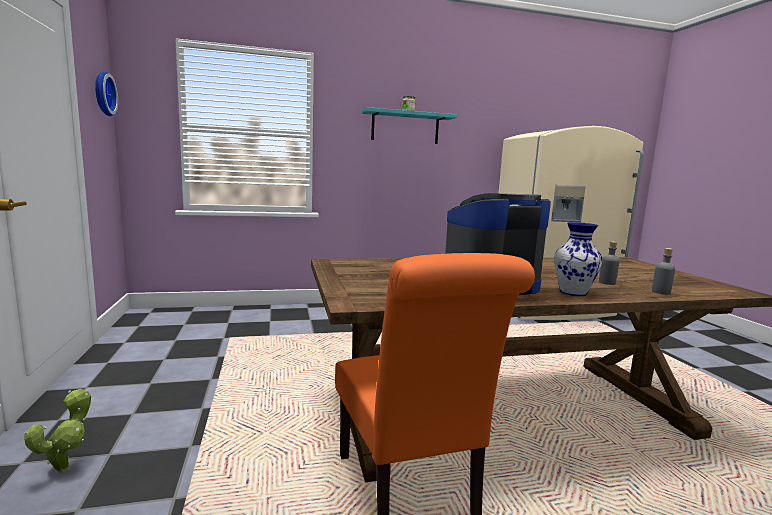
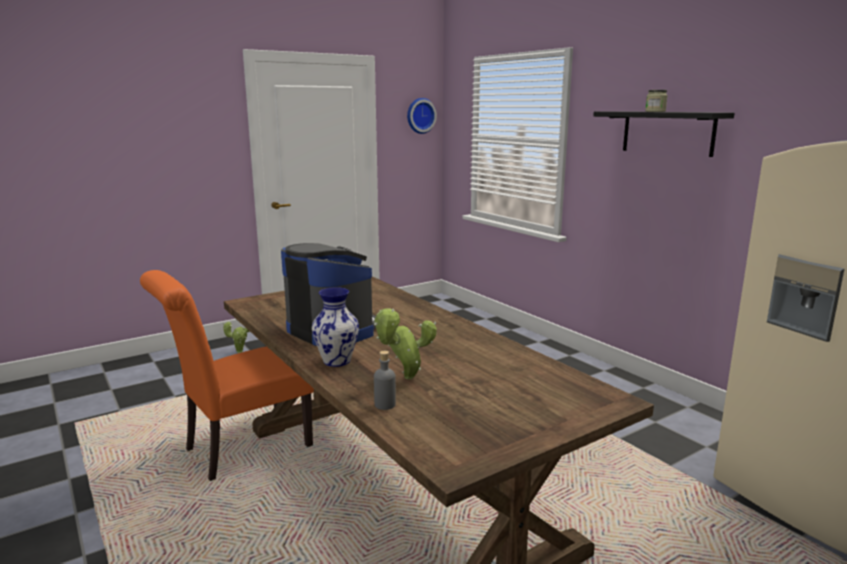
camera: 70 degrees right, 5 degrees up
turquoise shelf [362,107,457,144] -> black shelf [593,111,735,157]
grey bottle [599,241,620,285] -> potted plant [374,308,437,379]

